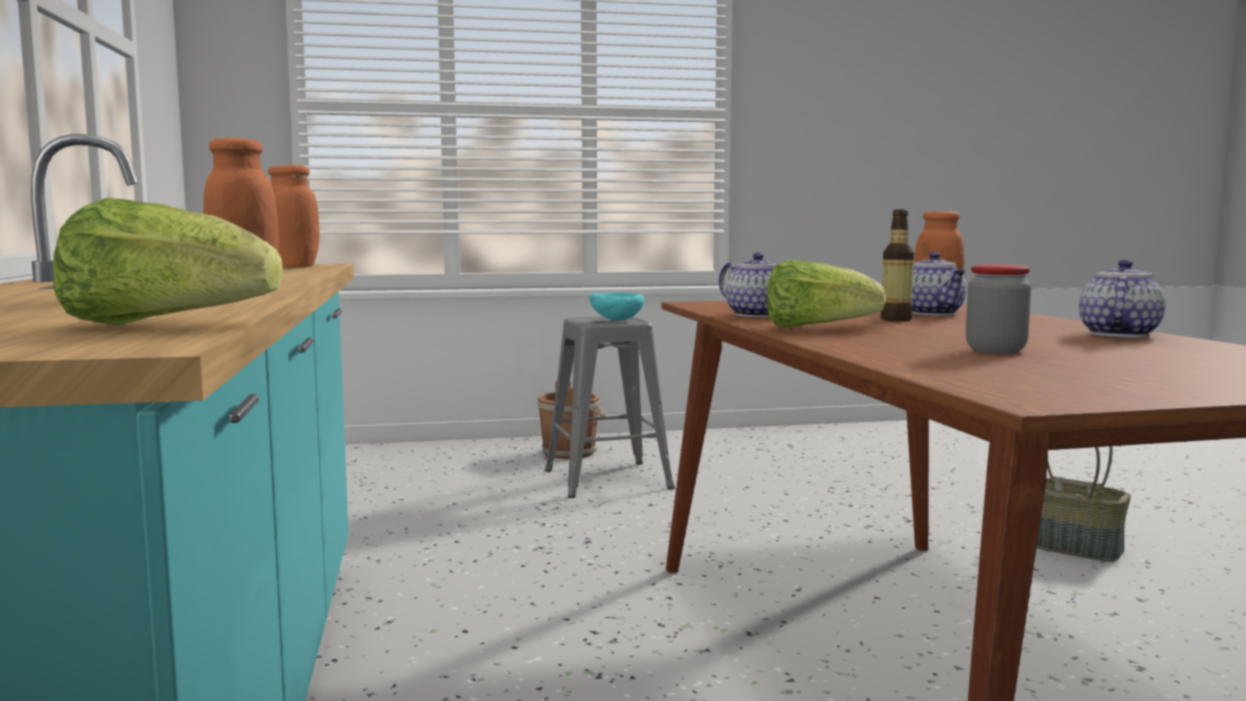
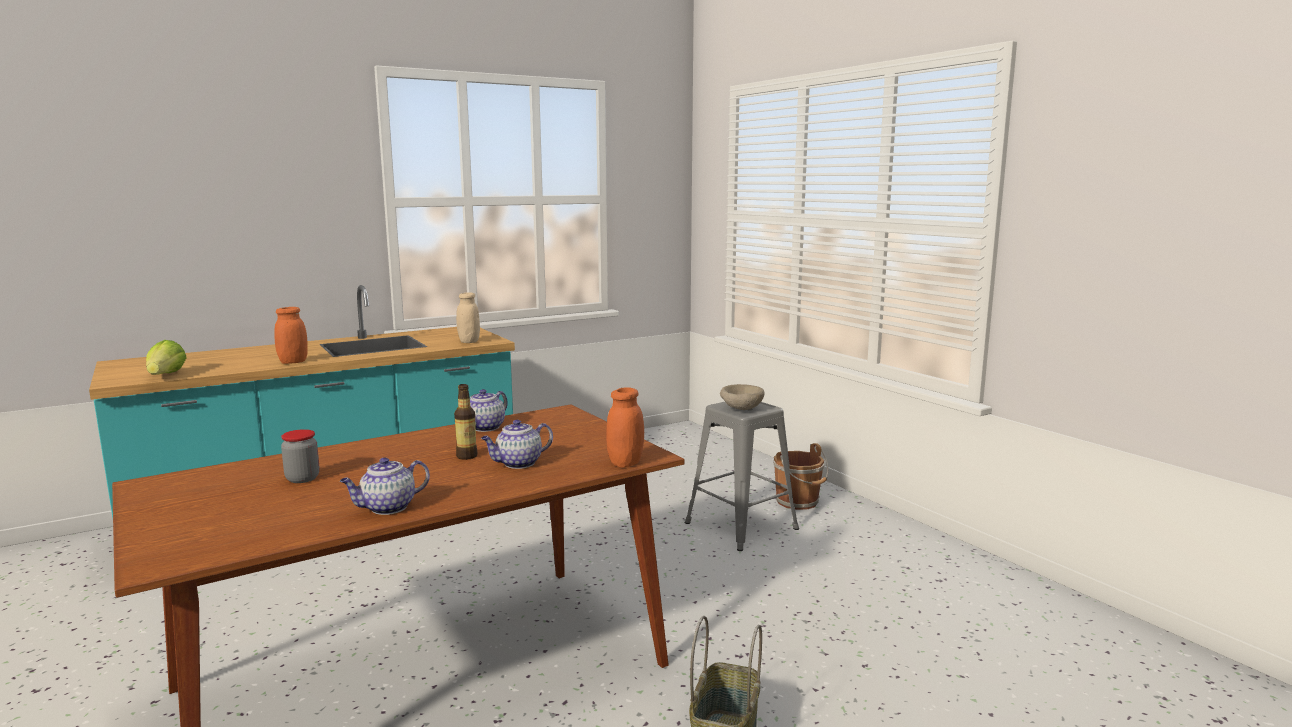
camera: 70 degrees right, 5 degrees up
orange jar [268,165,320,267] -> beige jar [456,292,480,343]
turquoise bowl [589,292,645,321] -> beige bowl [720,384,765,410]
lettuce [767,259,886,328] -> none
teapot [1079,259,1166,337] -> teapot turned 135 degrees clockwise [340,457,430,515]

